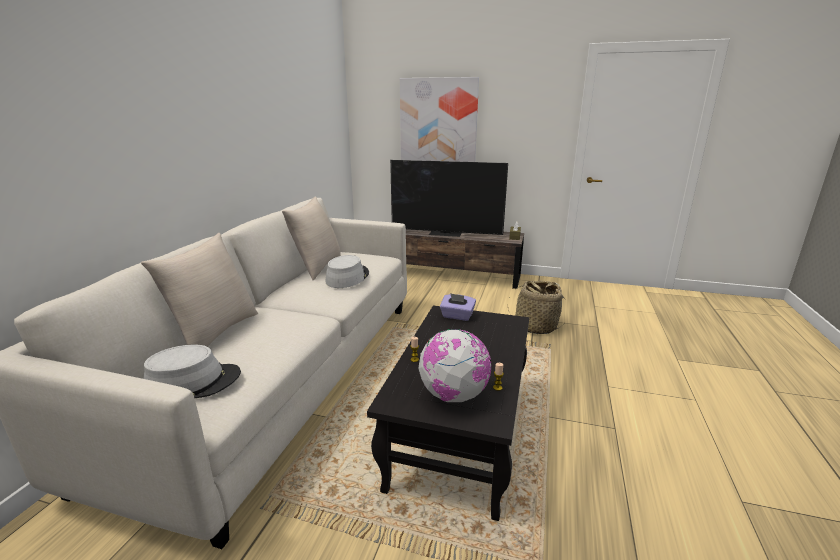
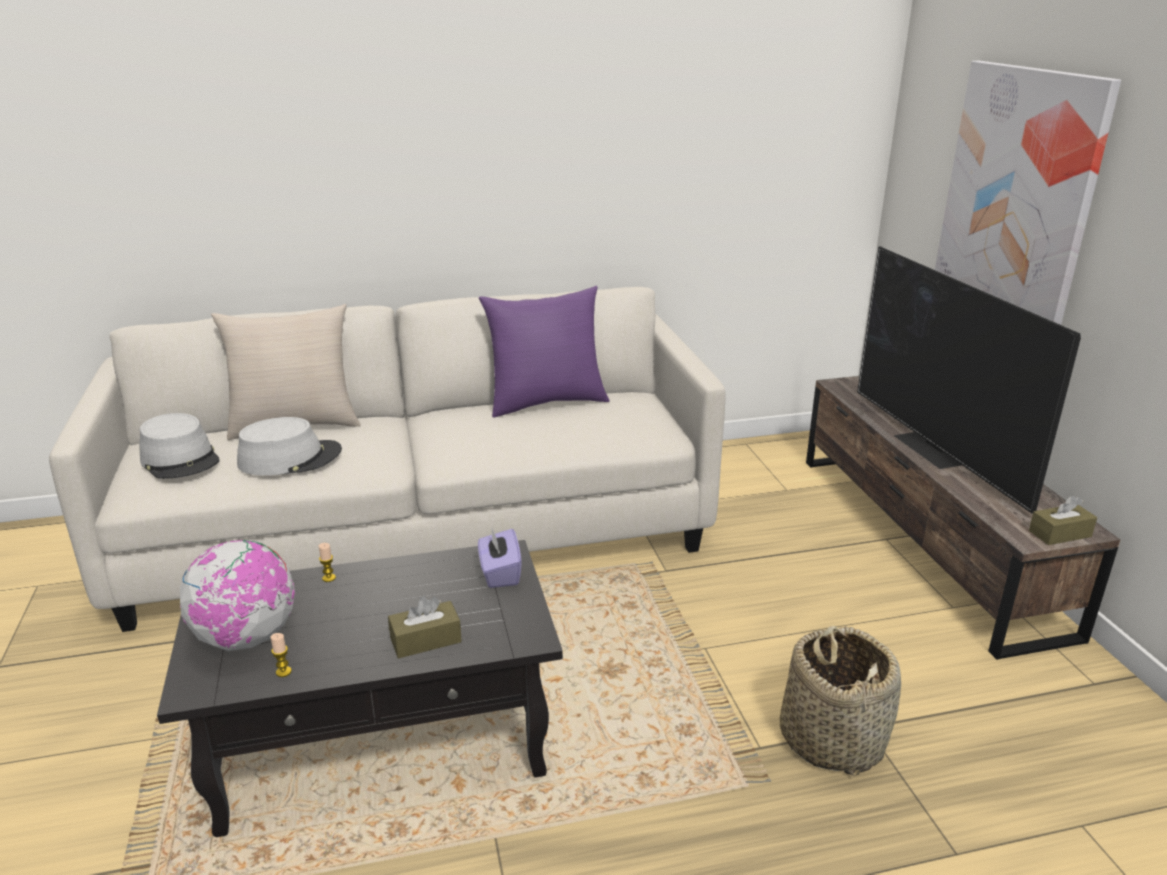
camera: 60 degrees right, 5 degrees up
beige pillow [282,196,341,280] -> purple pillow [479,286,609,418]
grey hat [325,255,369,288] -> grey hat moved to [237,417,342,475]
none -> brown tissue box [388,596,462,659]

